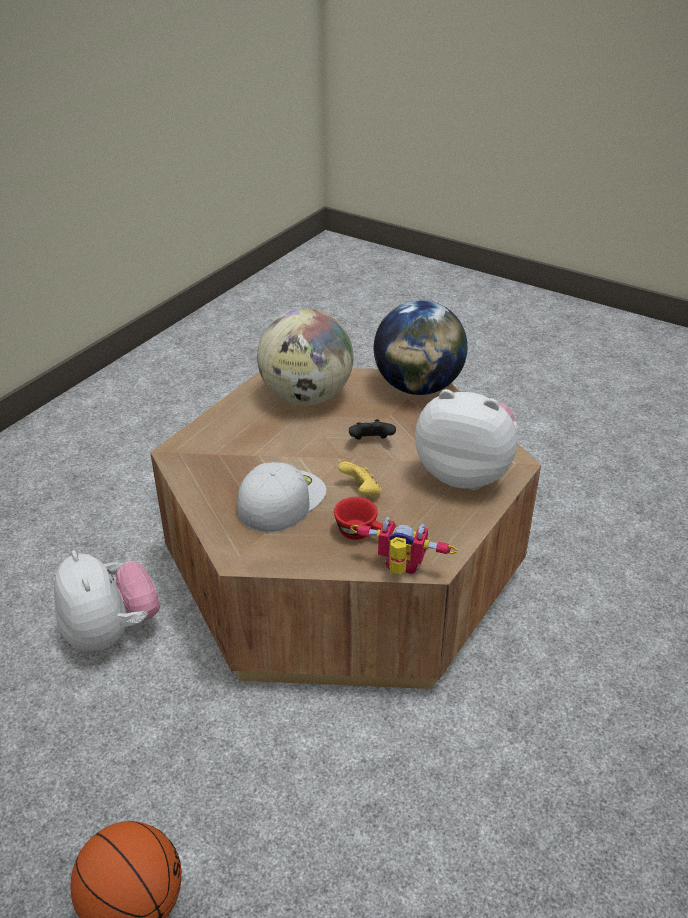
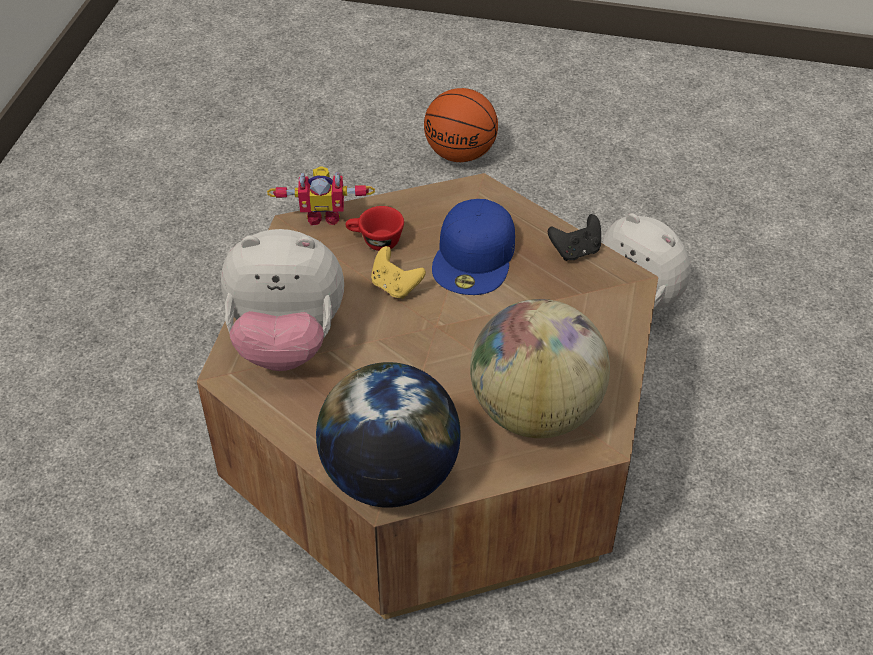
camera: 160 degrees right, 10 degrees up
white cap [237,462,327,533] -> blue cap [432,199,515,295]
black game controller [349,419,396,440] -> black game controller moved to [548,214,601,261]

